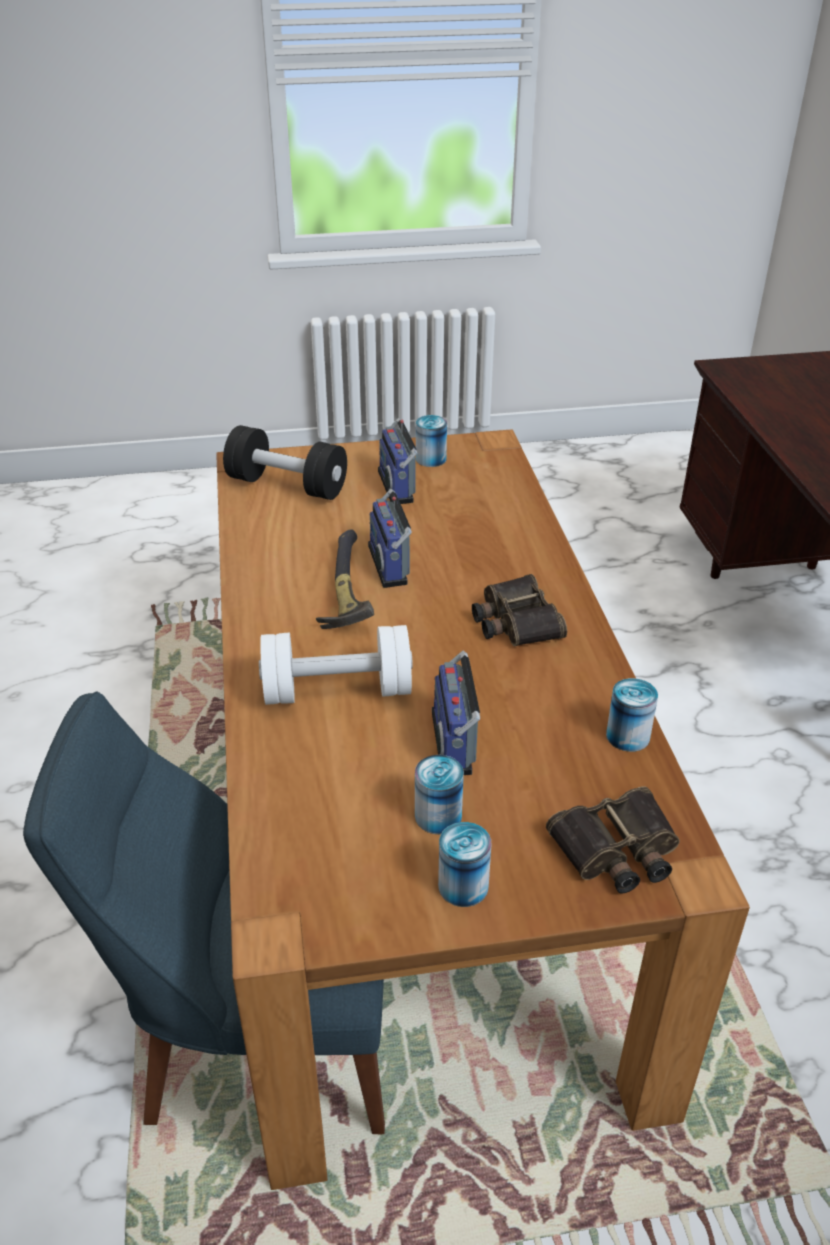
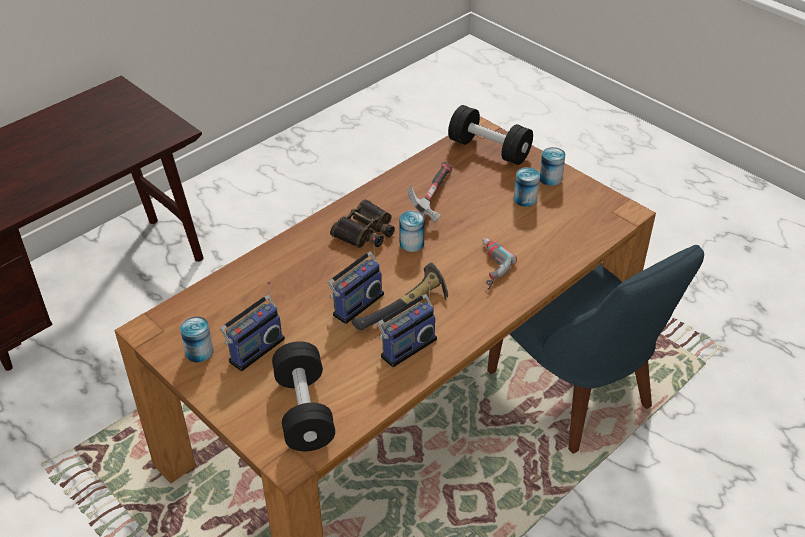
camera: 125 degrees left, 5 degrees up
white dumbbell [259,625,413,705] -> power drill [482,238,517,290]
radio [432,651,480,775] -> radio moved to [377,281,437,367]
binoculars [546,787,680,893] -> black dumbbell [448,105,533,165]
can [606,678,658,752] -> can moved to [400,211,425,252]
none -> hammer [407,162,452,222]

